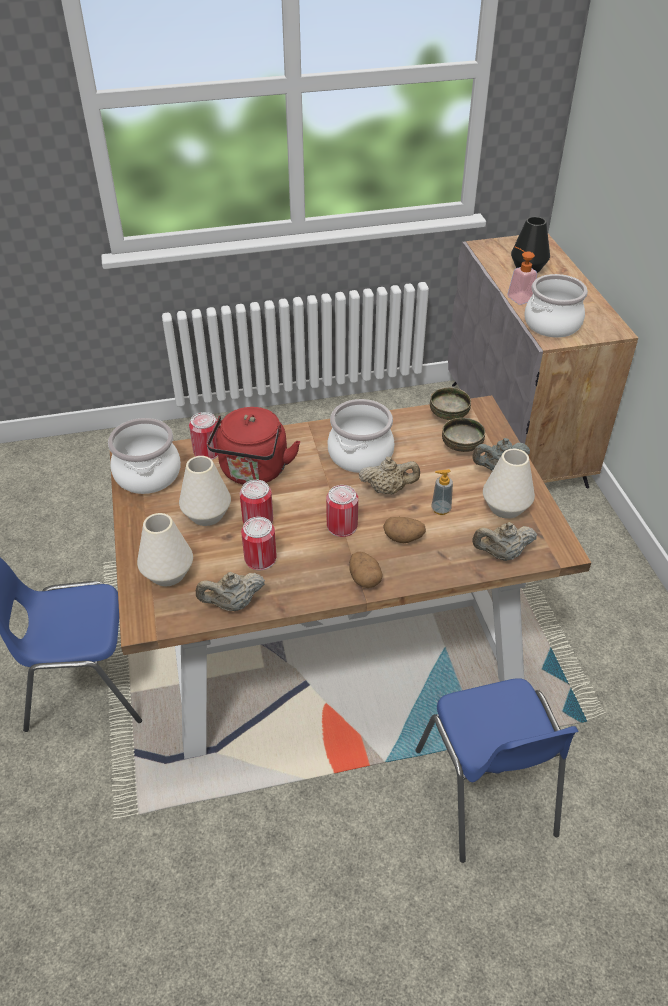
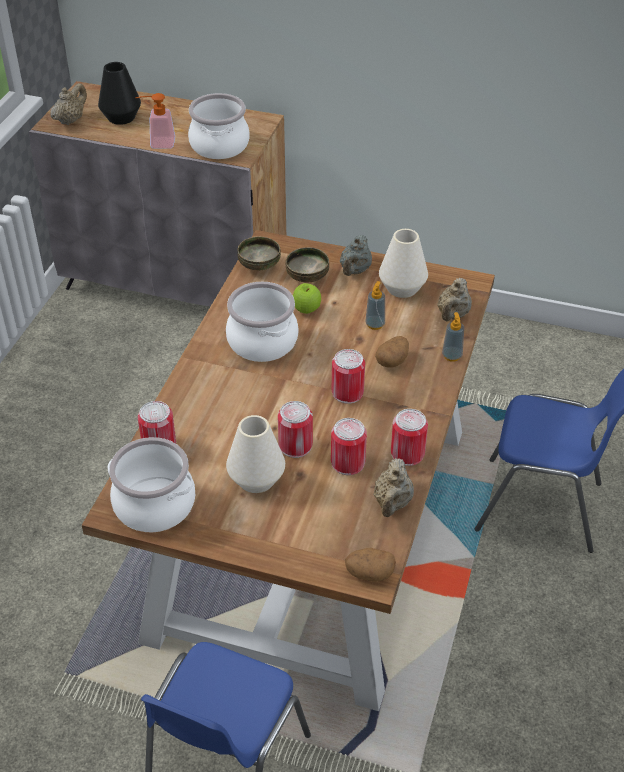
camera: 60 degrees left, 0 degrees up
white vase [137,513,193,586] -> none
red kettle [207,407,300,485] -> none
potato [349,552,383,588] -> potato moved to [345,548,396,582]
beige teapot [359,456,420,494] -> beige teapot moved to [50,83,87,125]
none -> apple [293,283,321,314]
none -> can [391,409,428,466]
none -> soap dispenser [442,312,464,362]

